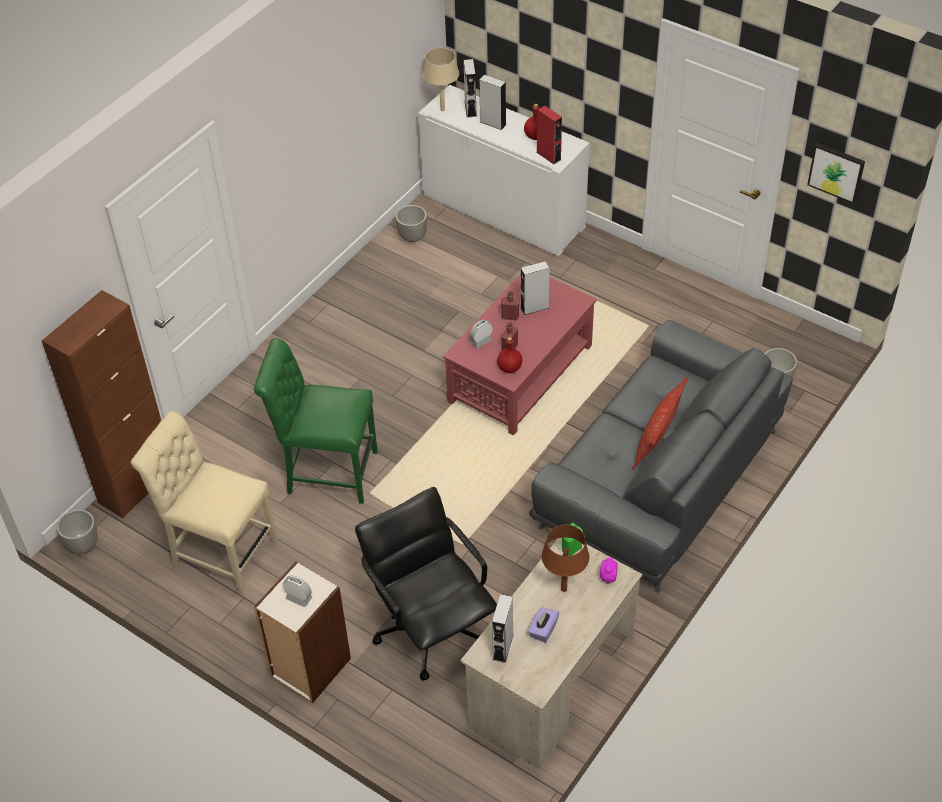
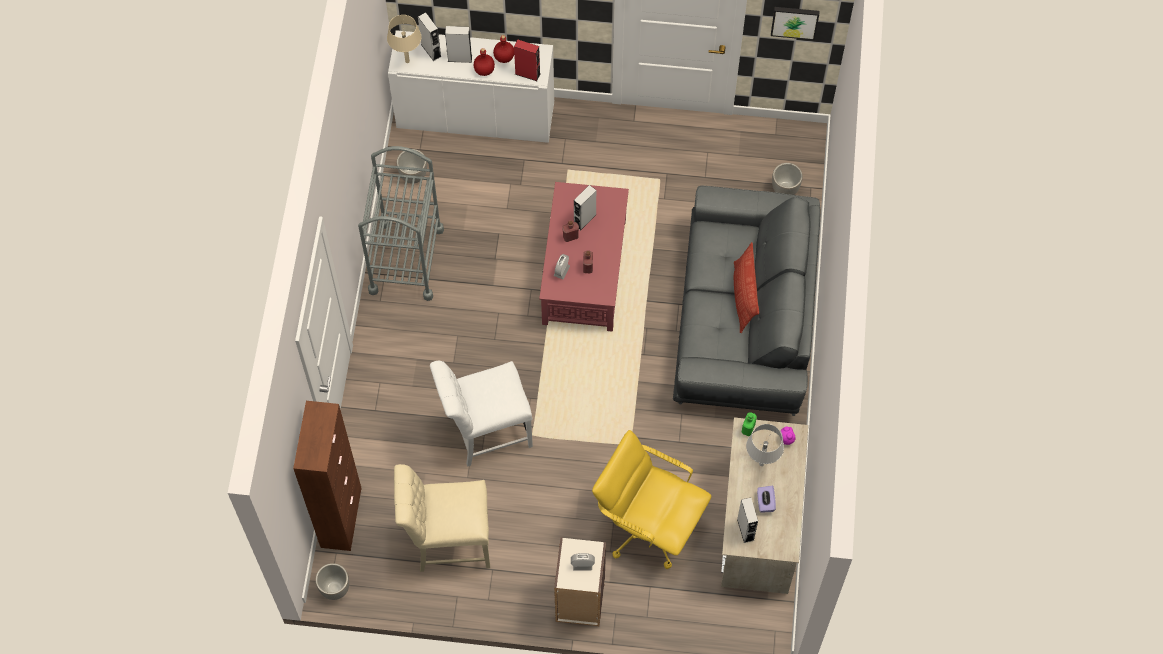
camera: 30 degrees left, 15 degrees up
green chair [254,338,378,504] -> white chair [430,361,533,467]
black office chair [355,487,497,680] -> yellow office chair [592,430,711,569]
red bottle [497,337,522,373] -> red bottle moved to [474,48,495,76]
brown table lamp [542,525,589,592] -> grey table lamp [746,424,784,466]
none -> grey cart [358,146,444,301]

